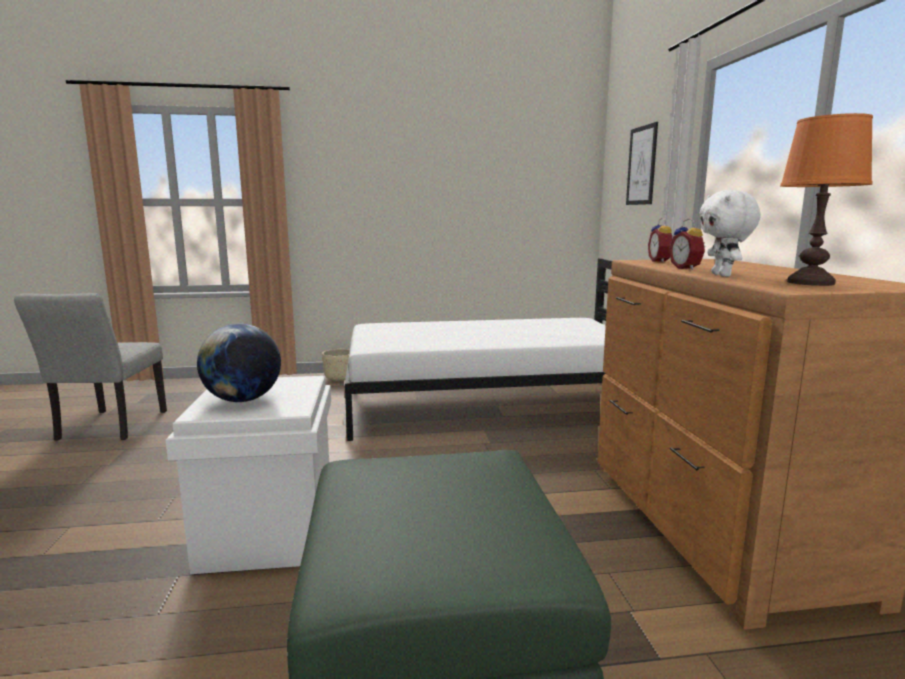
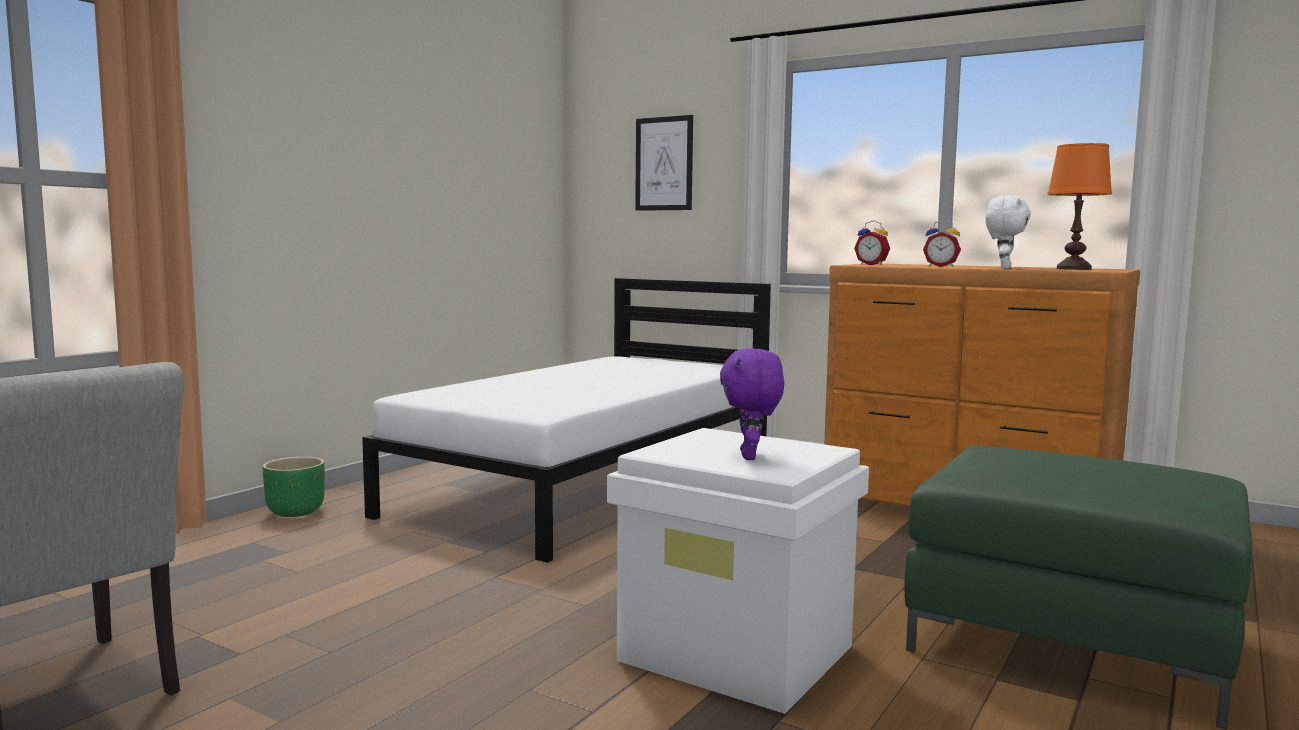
camera: 50 degrees left, 5 degrees down
globe [197,324,281,402] -> purple plush toy [720,348,784,460]
beige planter [322,349,350,381] -> green planter [263,457,325,517]
white plush toy [699,190,760,277] -> white plush toy turned 105 degrees counterclockwise [985,195,1031,269]

